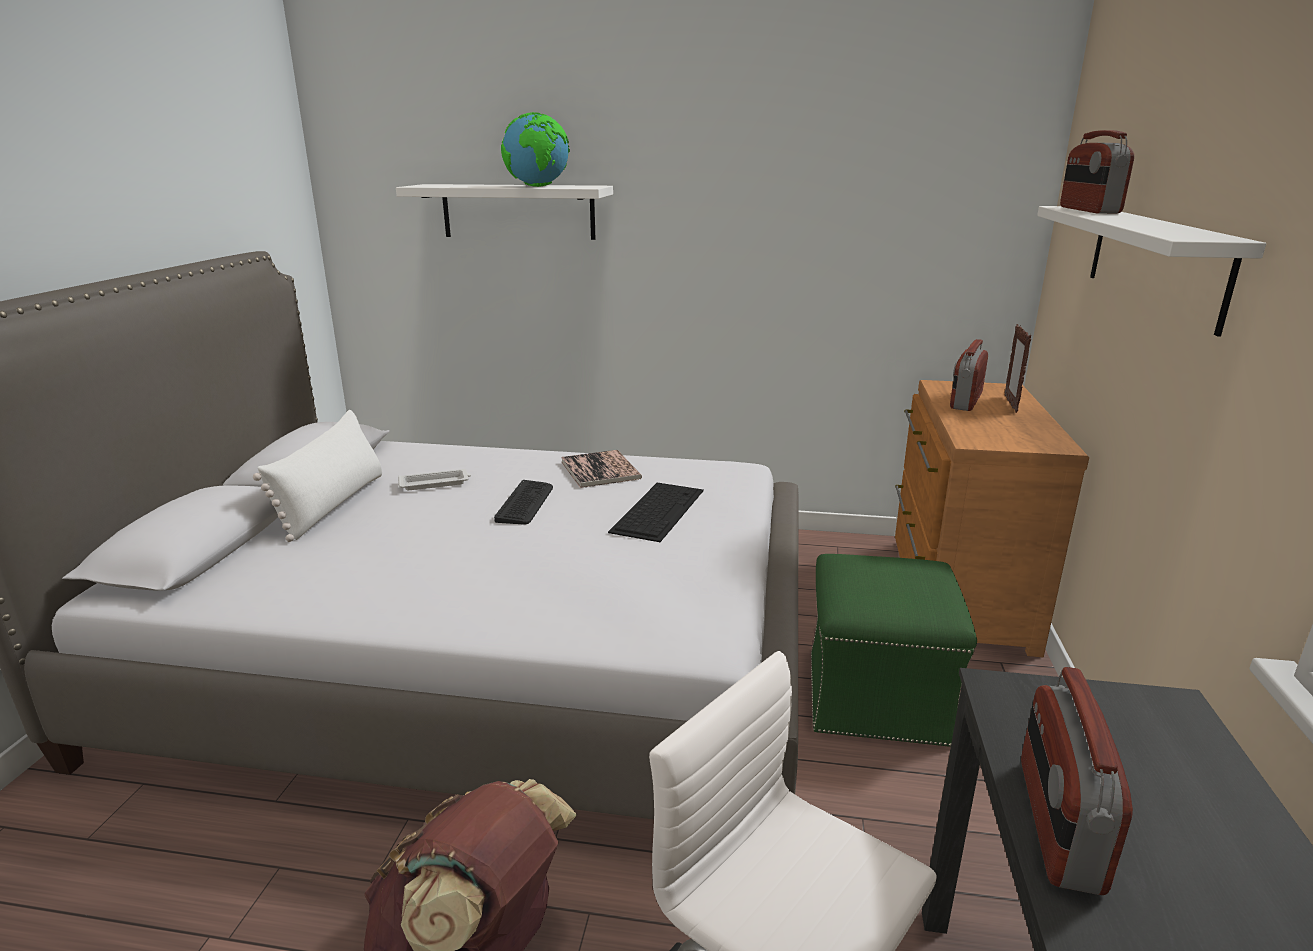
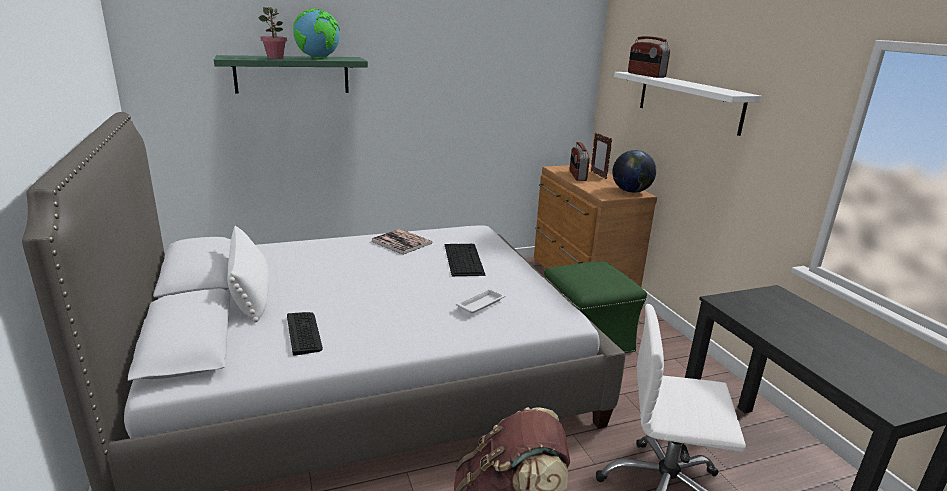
camera: 30 degrees left, 0 degrees up
white shelf [396,184,613,240] -> green shelf [214,55,368,94]
white tray [398,469,471,490] -> white tray moved to [456,288,506,314]
keyboard [494,480,553,525] -> keyboard moved to [287,312,323,356]
radio [1021,667,1133,895] -> none
none -> potted plant [258,7,287,59]
none -> globe [612,150,656,193]

